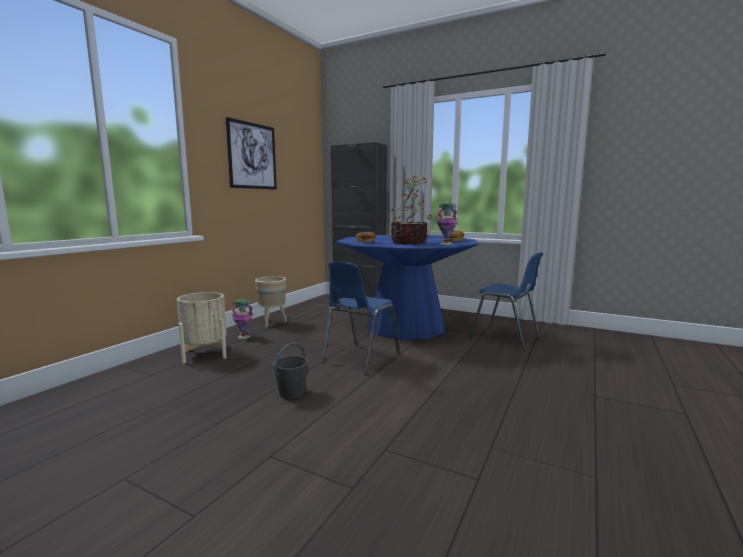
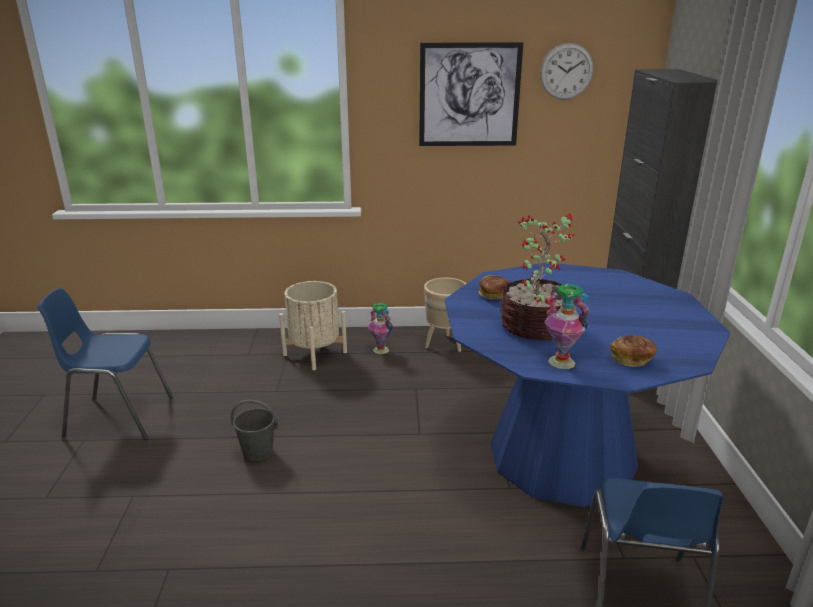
camera: 60 degrees right, 15 degrees up
blue chair [322,262,399,375] -> blue chair moved to [37,288,173,440]
none -> wall clock [540,43,594,100]

